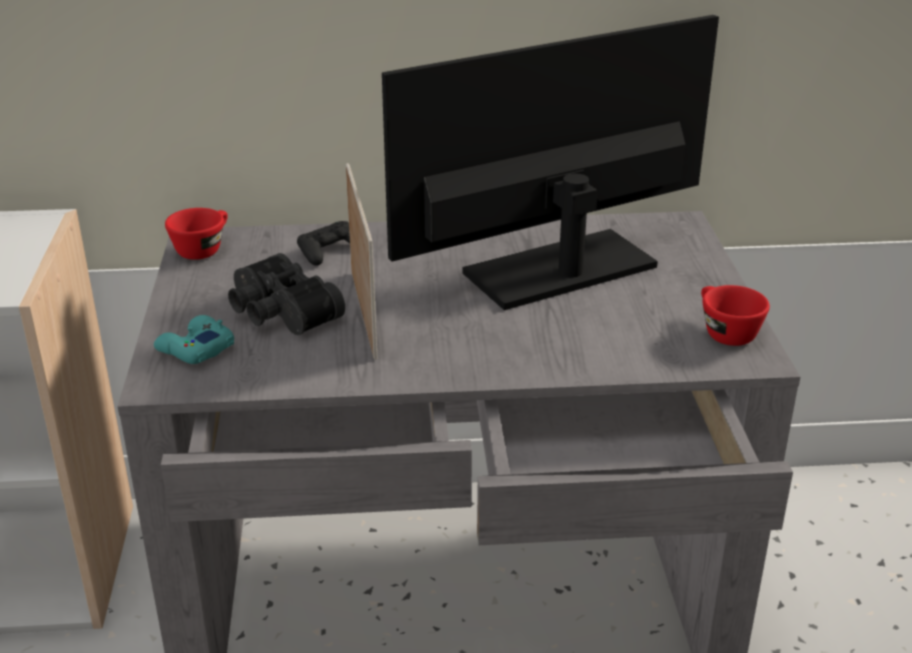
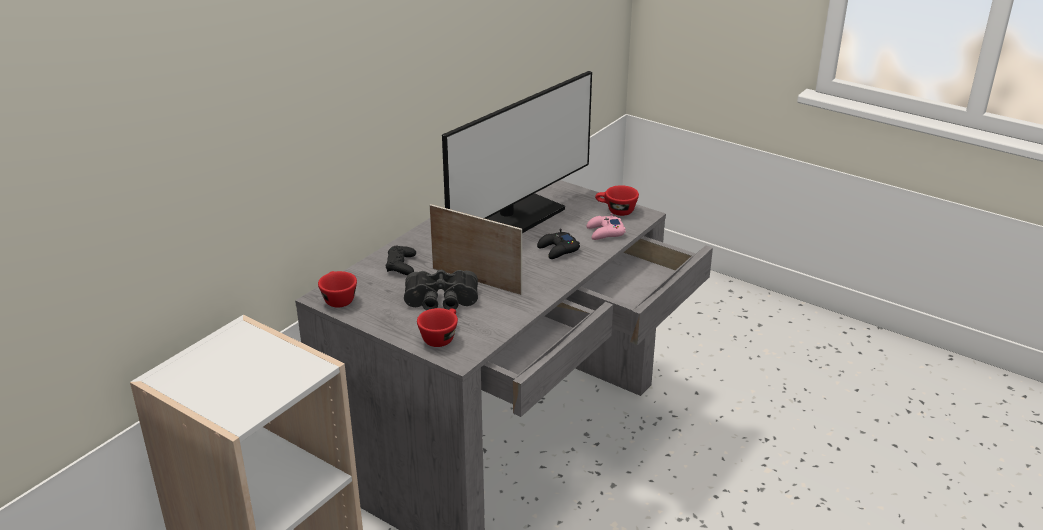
camera: 50 degrees left, 0 degrees up
turquoise game controller [154,315,234,364] -> red cup [417,308,458,347]
monitor [382,15,719,310] -> monitor turned 150 degrees counterclockwise [442,71,592,233]
none -> black game controller [537,229,580,259]
none -> pink game controller [586,213,626,240]

